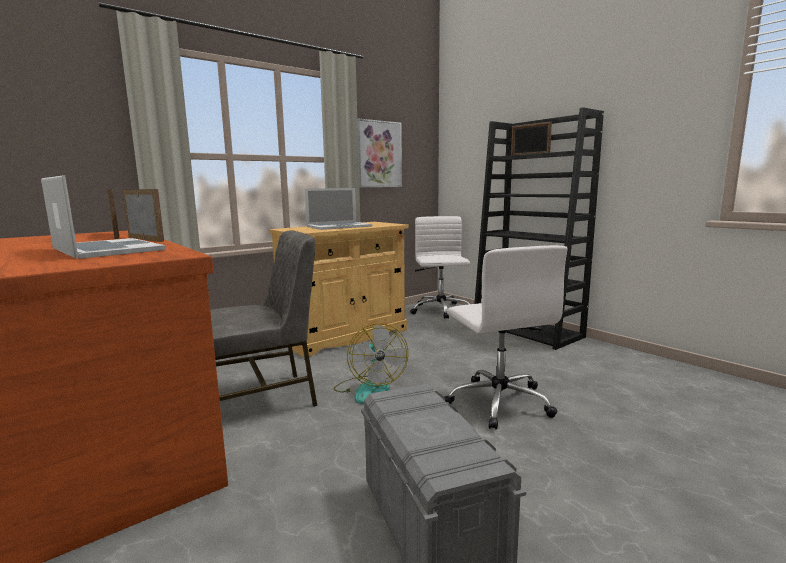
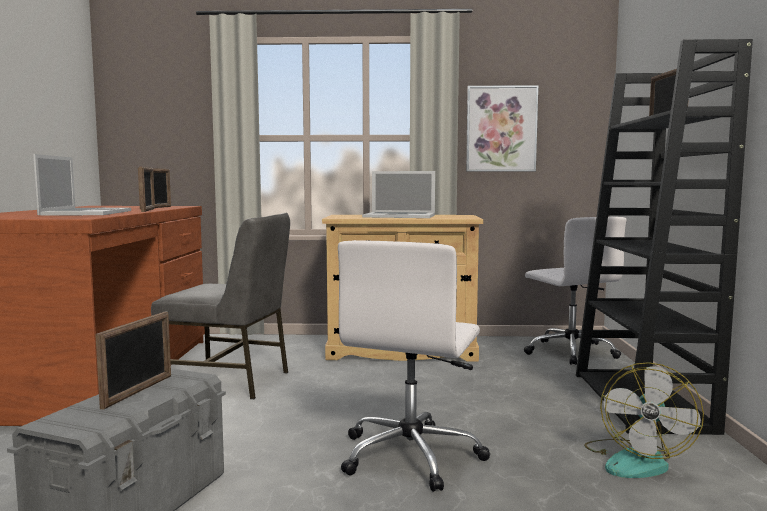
camera: 40 degrees right, 5 degrees down
fan [333,323,408,404] -> fan moved to [584,362,704,478]
white office chair [410,216,470,319] -> white office chair turned 120 degrees clockwise [524,217,627,365]
none -> picture frame [95,312,171,410]

